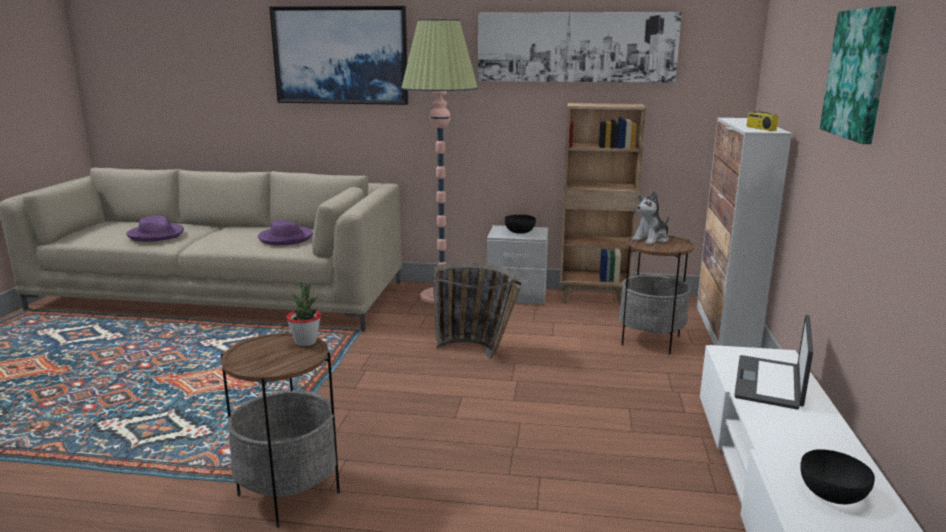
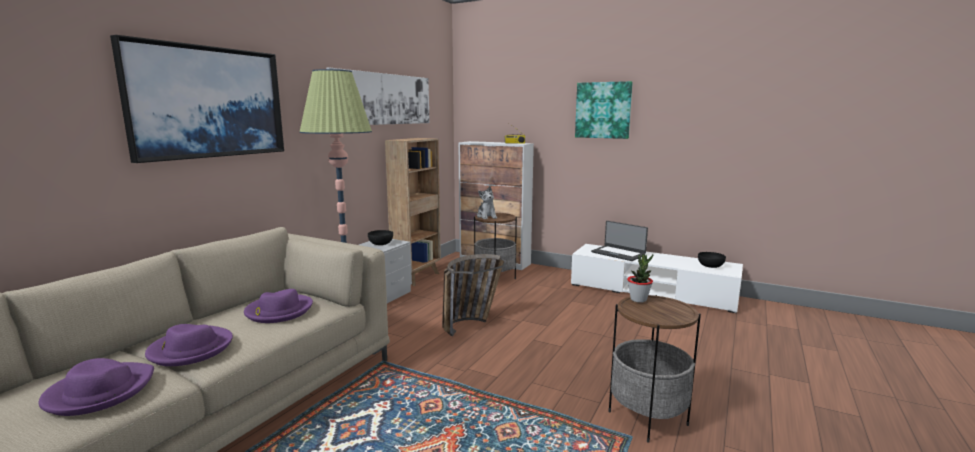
camera: 70 degrees left, 5 degrees down
none -> purple hat [145,324,233,366]

